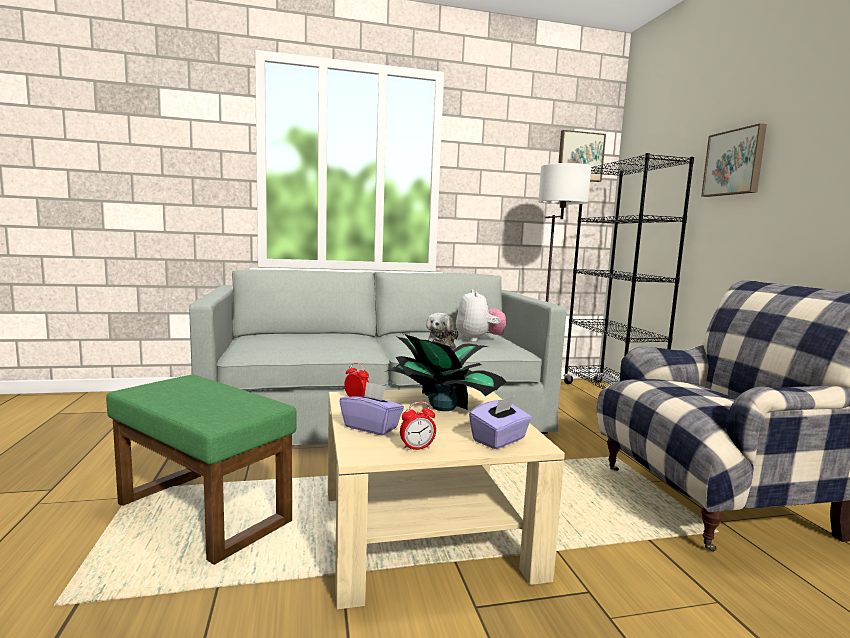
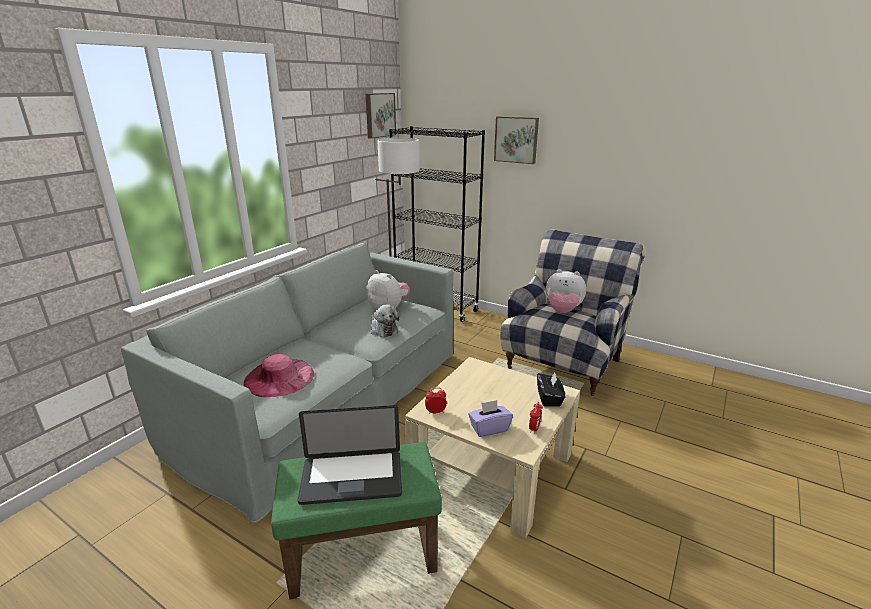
camera: 45 degrees left, 15 degrees up
potted plant [385,334,507,411] -> none
purple tissue box [469,396,532,449] -> black tissue box [537,372,565,407]
none -> pink hat [244,354,314,397]
none -> laptop [298,405,402,505]
none -> plush toy [546,269,586,313]

